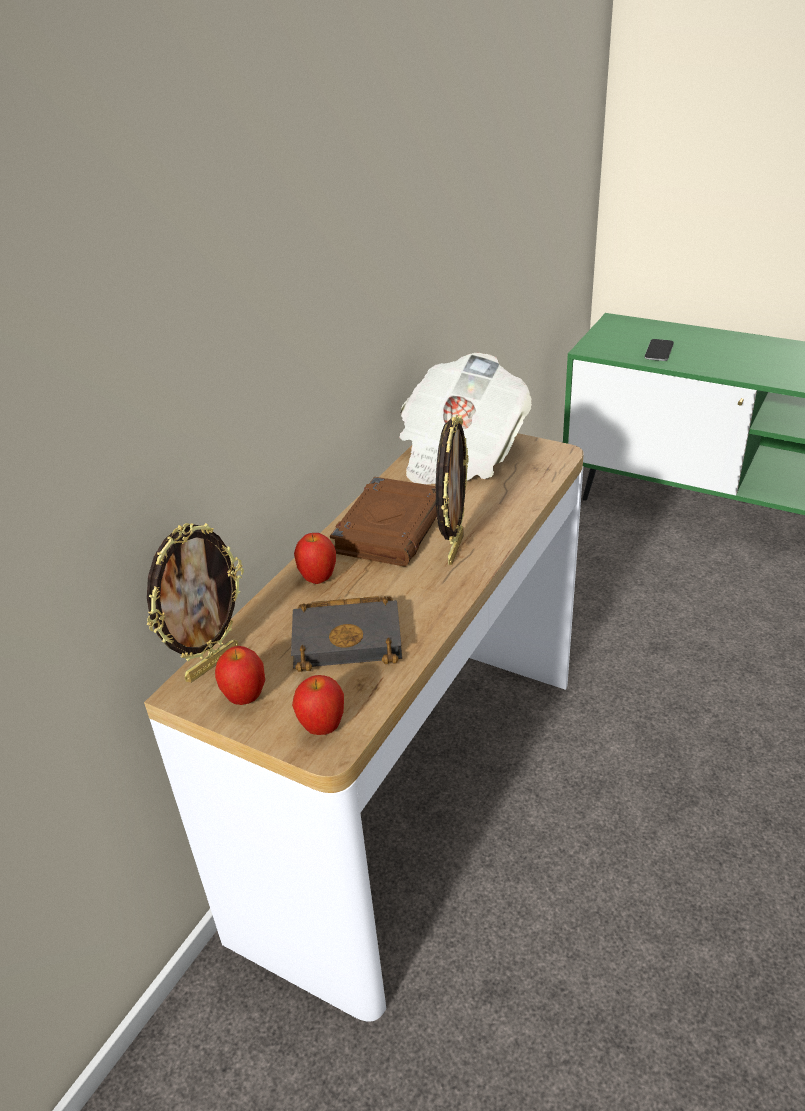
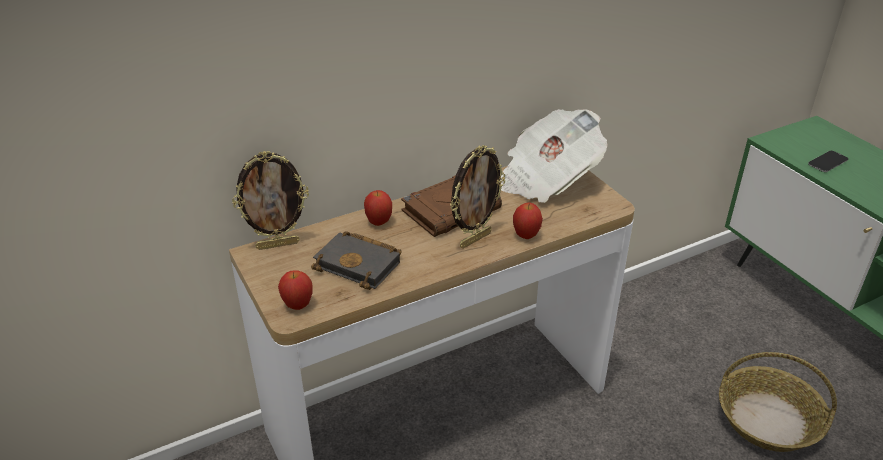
camera: 30 degrees right, 0 degrees up
apple [215,646,265,705] -> apple moved to [513,202,543,239]
none -> basket [719,352,837,452]

